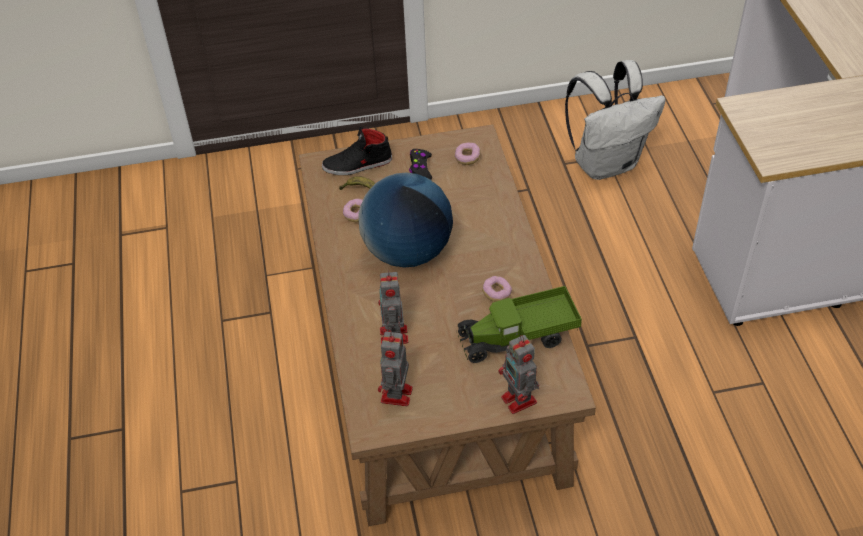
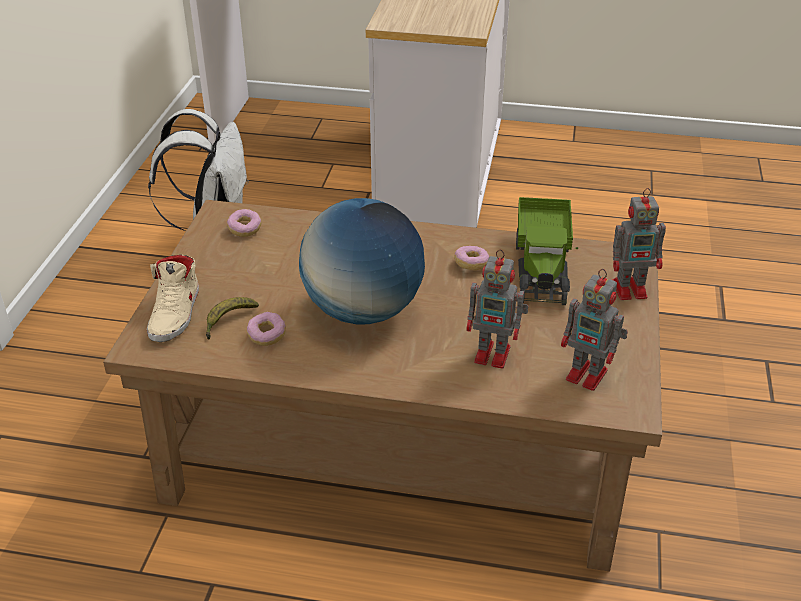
camera: 70 degrees left, 10 degrees down
black shoe [322,127,392,175] -> beige shoe [147,255,199,342]
black game controller [409,149,432,180] -> none

